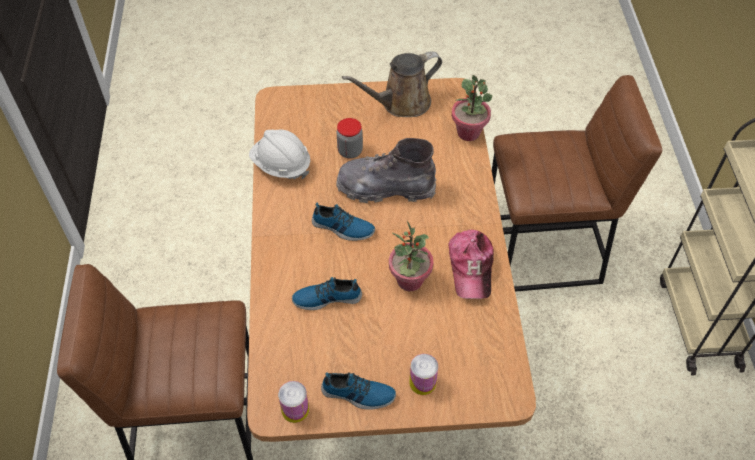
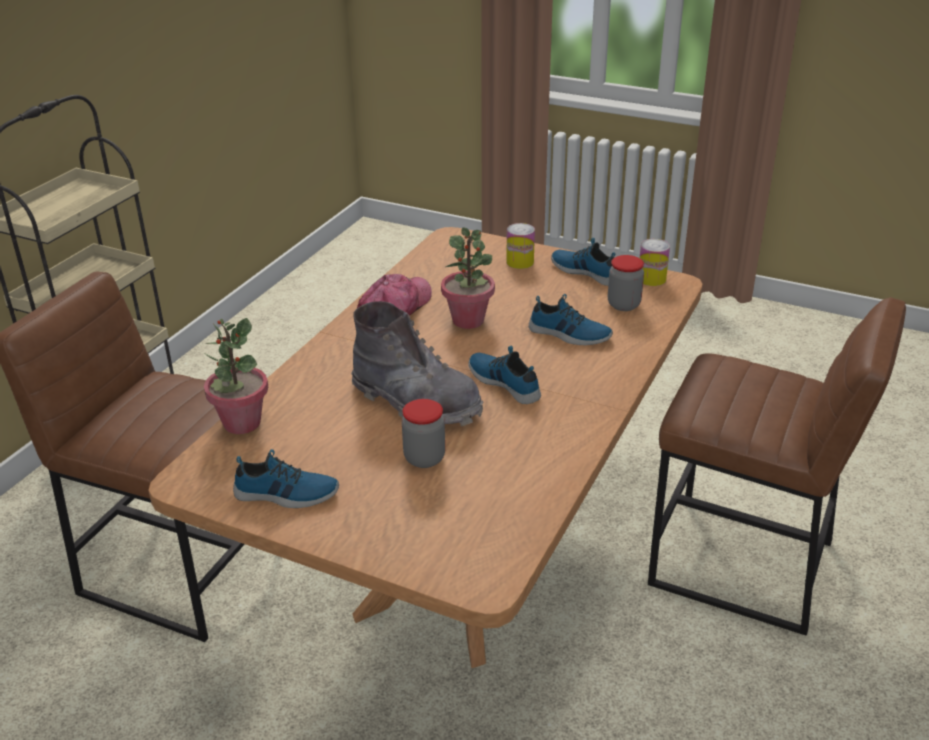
camera: 150 degrees left, 20 degrees down
white hard hat [249,129,310,179] -> none
brown watering can [342,51,442,117] -> shoe [233,449,339,508]
none -> jar [608,255,644,311]

